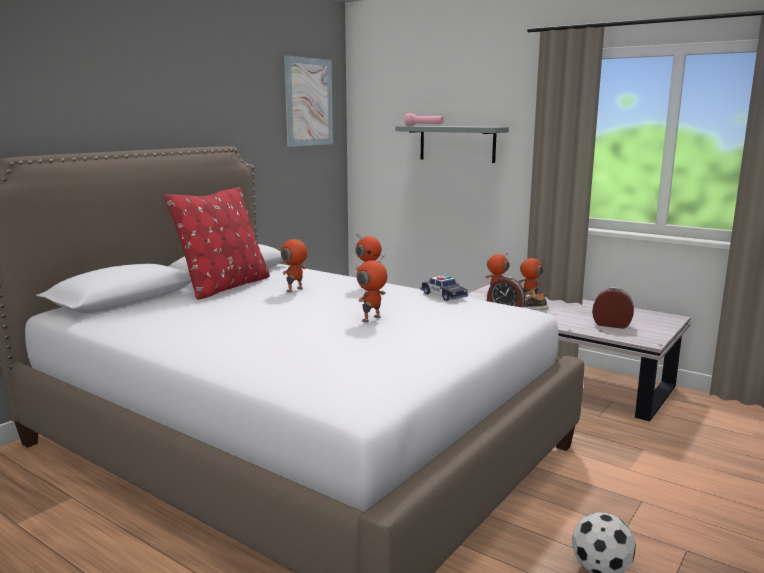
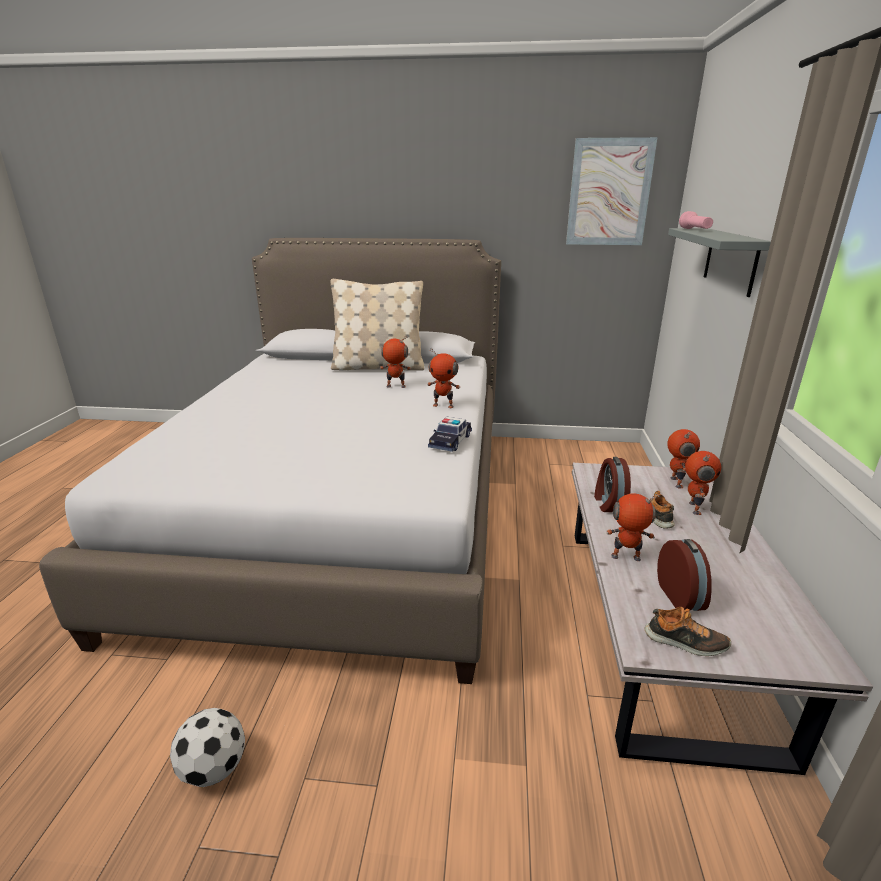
camera: 60 degrees right, 10 degrees up
red pillow [164,187,270,300] -> beige pillow [330,279,424,371]
toy robot [357,255,387,322] -> toy robot moved to [607,493,660,561]
none -> shoe [645,607,731,656]

